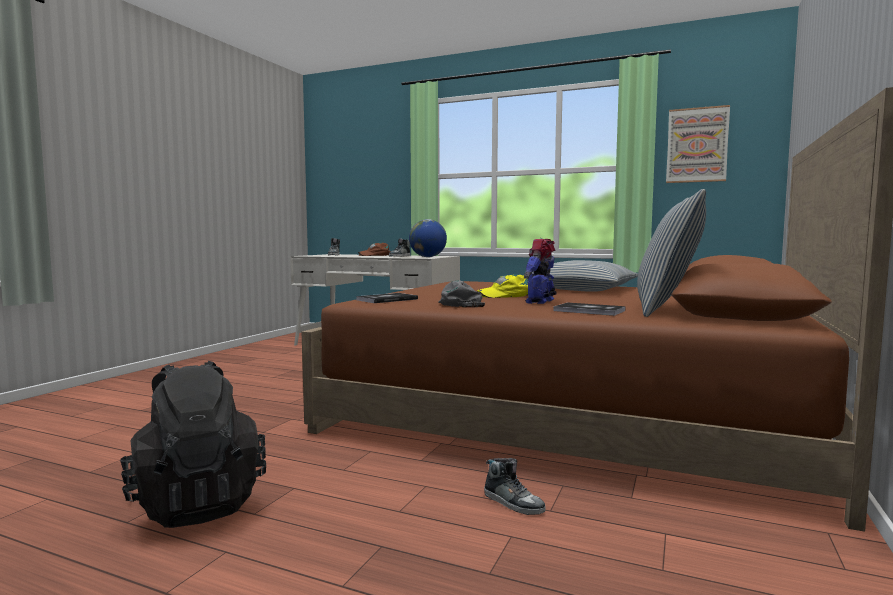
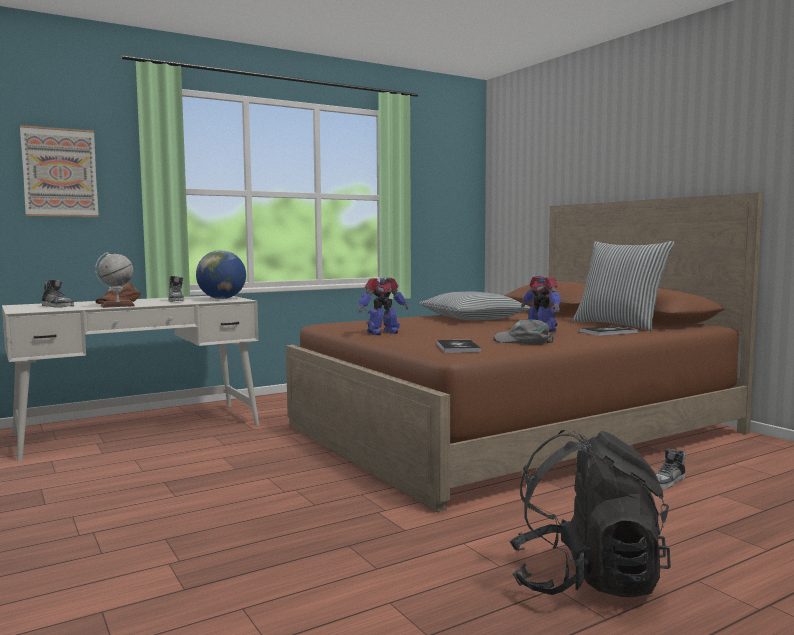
camera: 55 degrees left, 0 degrees up
yellow cap [477,274,528,298] -> none
shoe [484,458,546,515] -> shoe turned 150 degrees clockwise [656,449,686,489]
picture [666,105,730,183] -> picture moved to [20,125,99,217]
none -> globe [95,252,135,308]
none -> toy robot [358,278,408,335]

